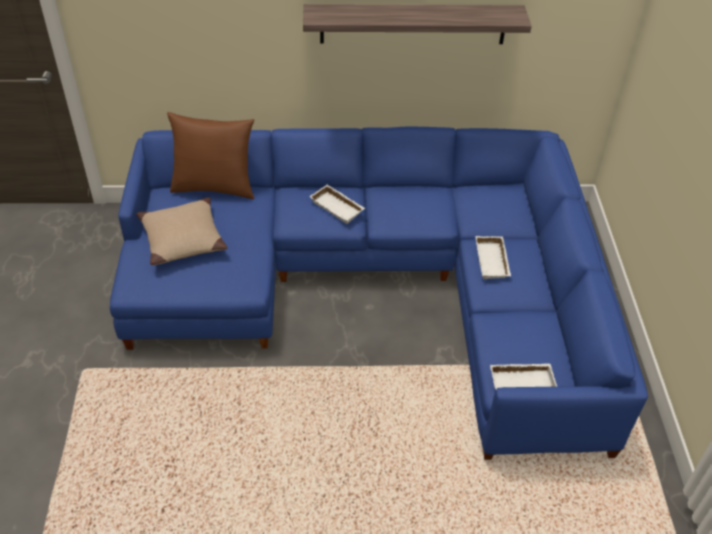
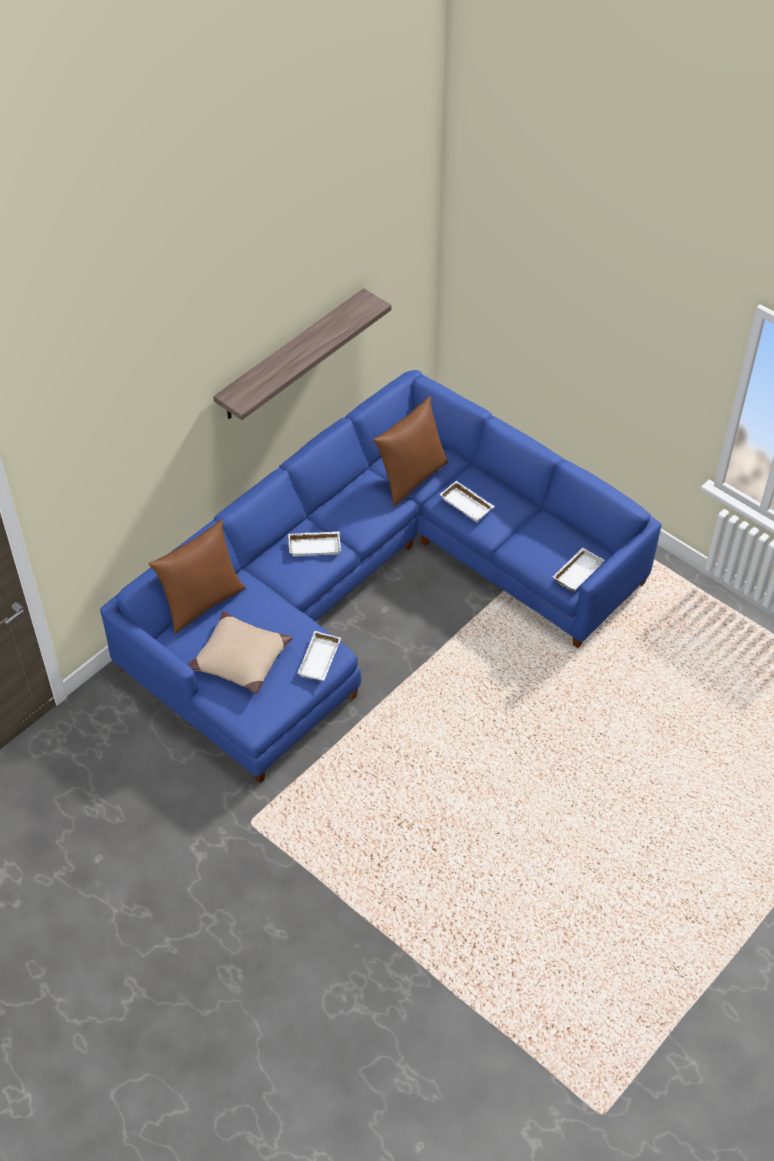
camera: 45 degrees left, 5 degrees up
none -> white tray [297,631,341,681]
none -> brown pillow [373,396,449,507]

